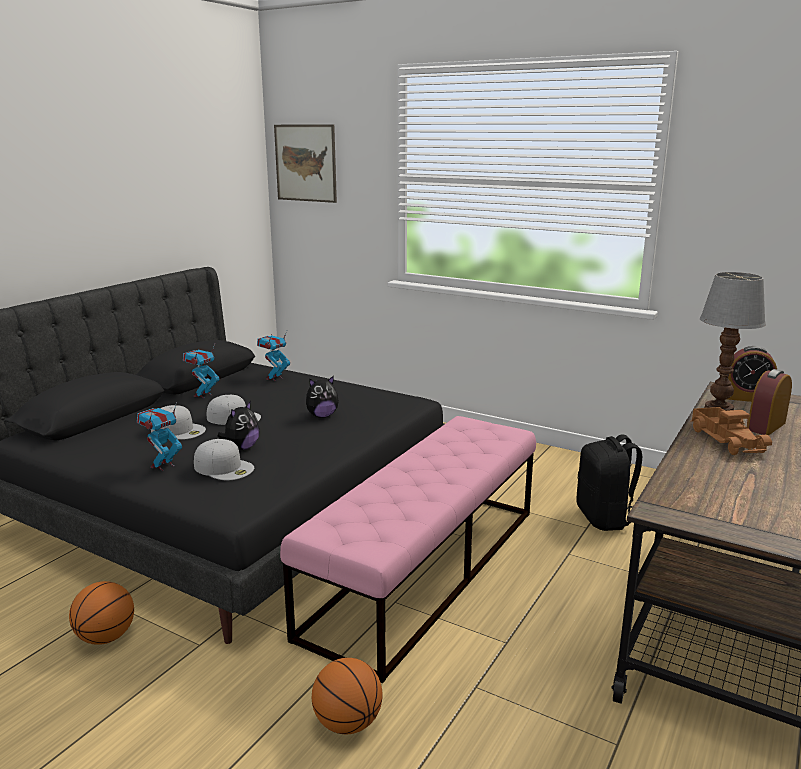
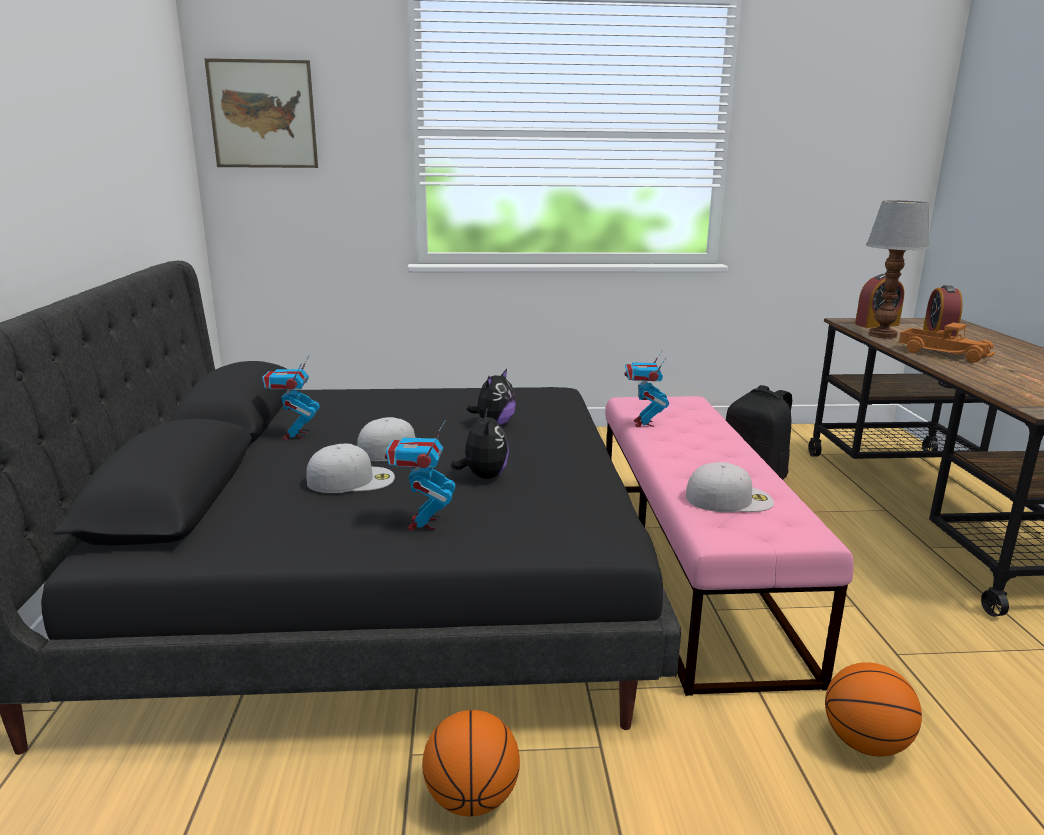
camera: 35 degrees left, 0 degrees up
white cap [194,439,254,480] -> white cap moved to [686,462,774,512]
toy robot [257,331,290,381] -> toy robot moved to [624,350,669,427]

